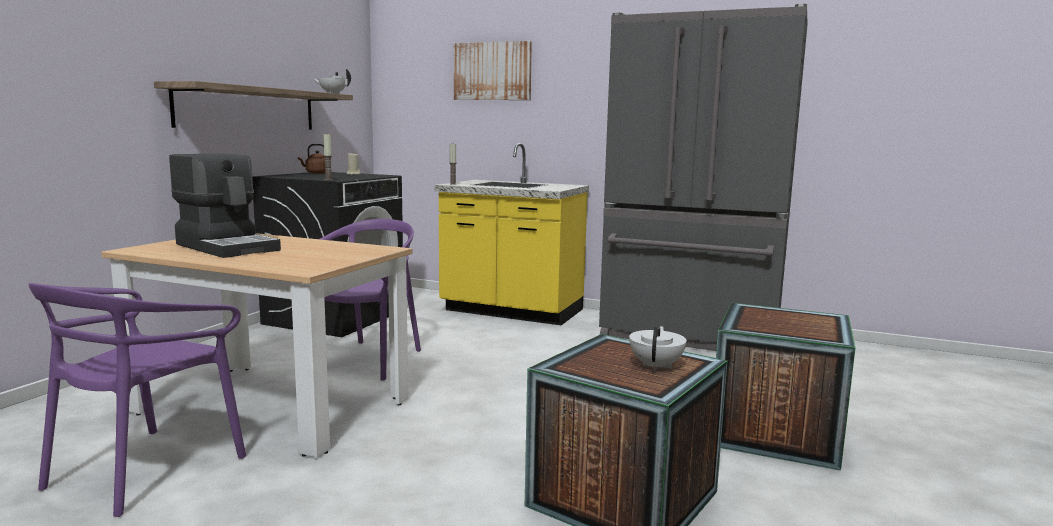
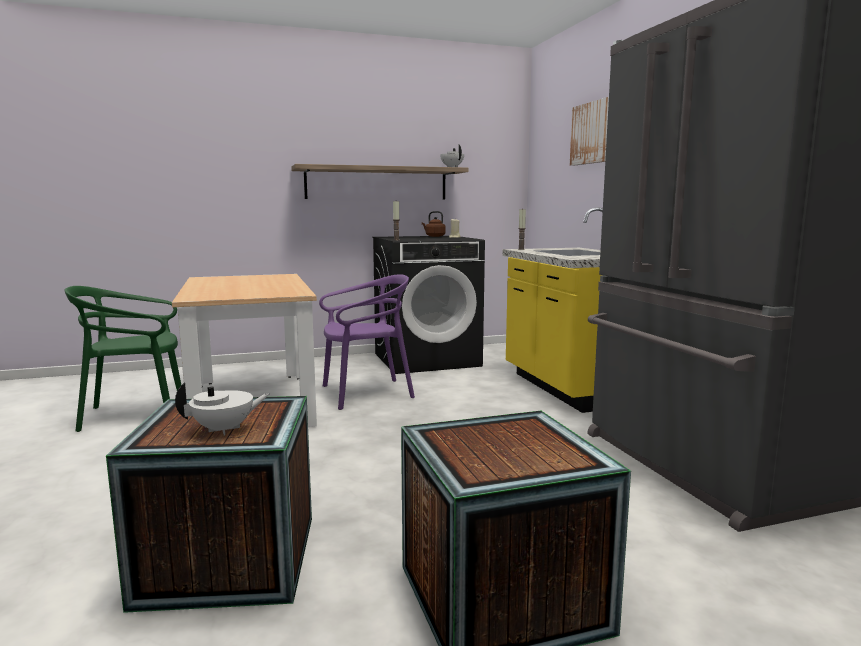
camera: 50 degrees right, 0 degrees up
purple chair [29,283,246,517] -> green chair [65,286,181,432]
coffee machine [169,154,281,258] -> none

